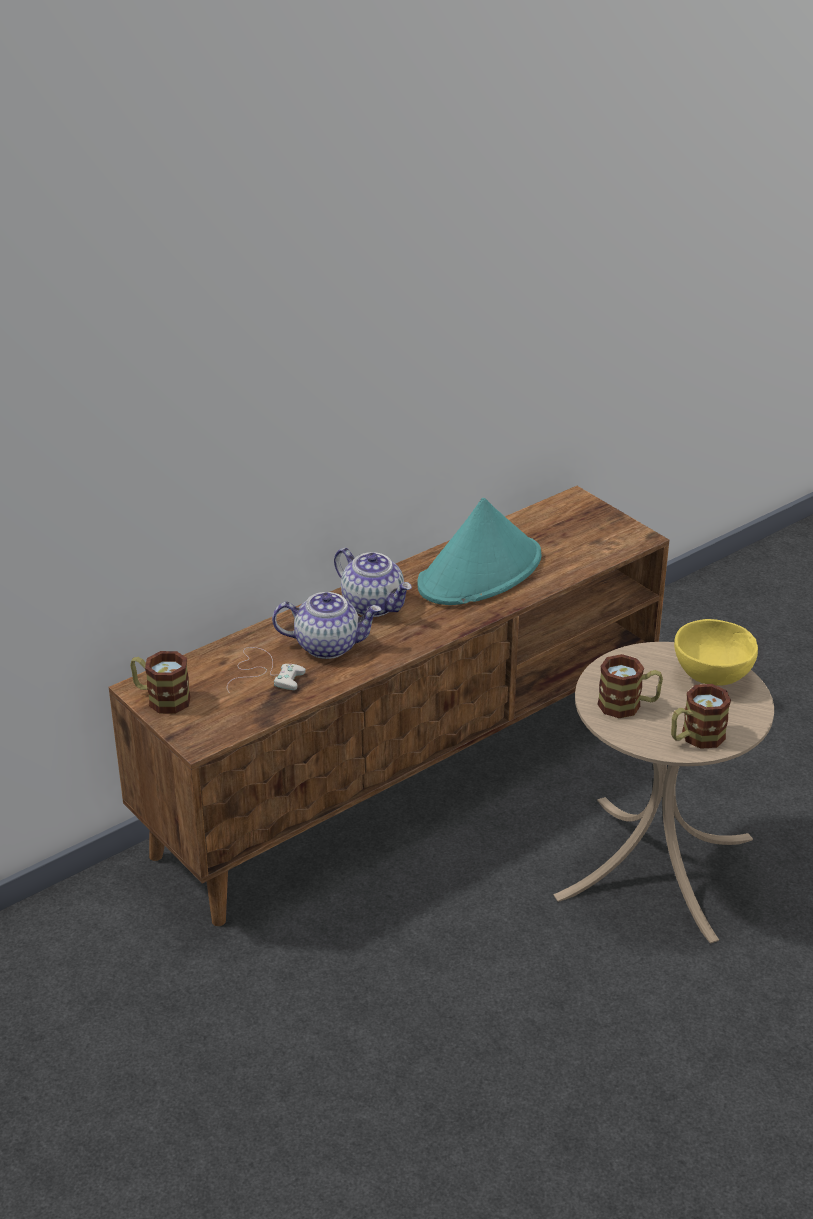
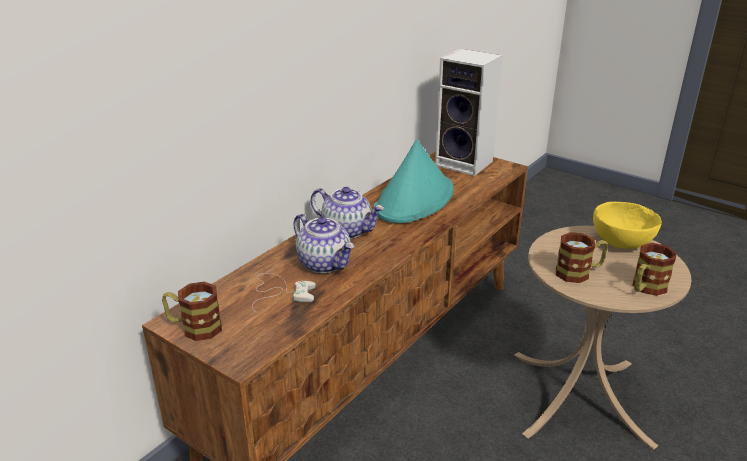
camera: 15 degrees left, 5 degrees down
teapot [272,592,382,659] -> teapot turned 60 degrees clockwise [293,214,354,273]
none -> speaker [435,49,503,176]

